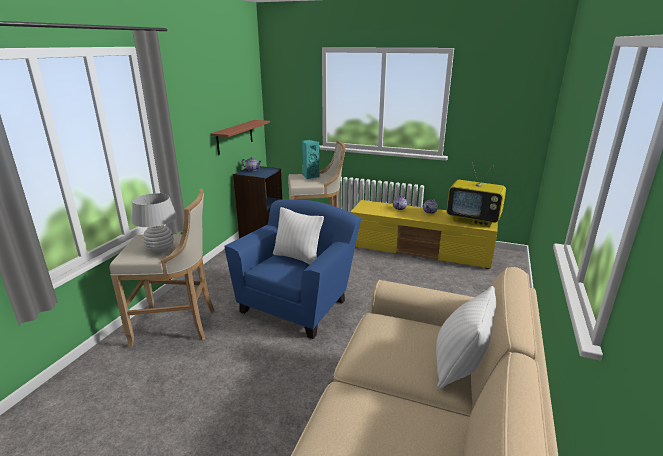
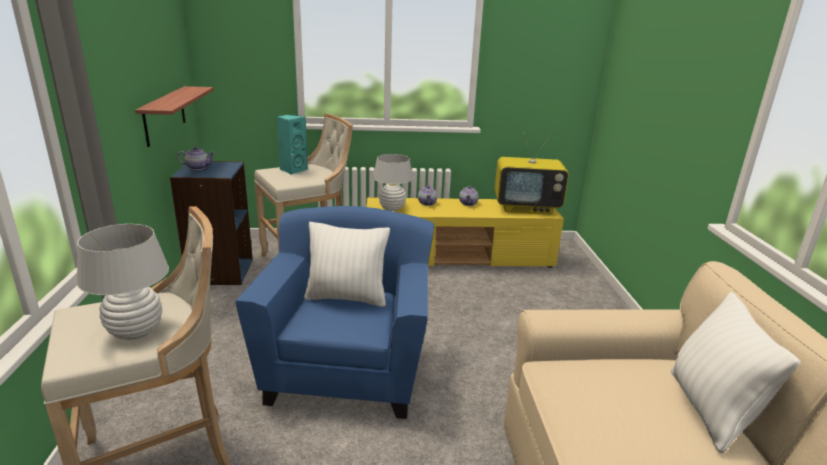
camera: 25 degrees left, 0 degrees up
none -> white table lamp [373,154,413,211]

